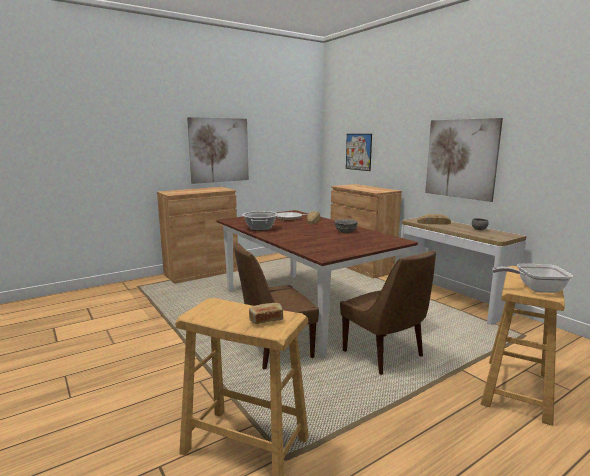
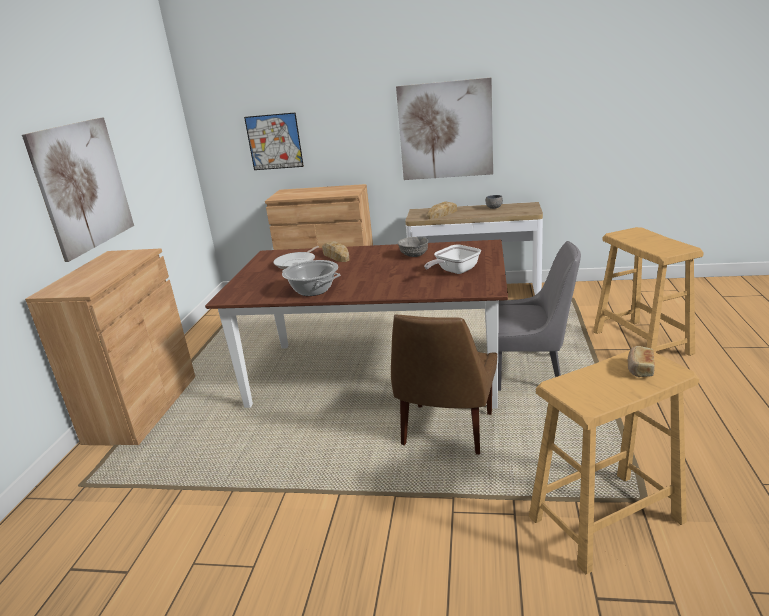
camera: 45 degrees left, 10 degrees up
brown chair [340,250,436,375] -> grey chair [498,241,581,391]
frying pan [492,264,573,293] -> frying pan moved to [424,245,481,274]

